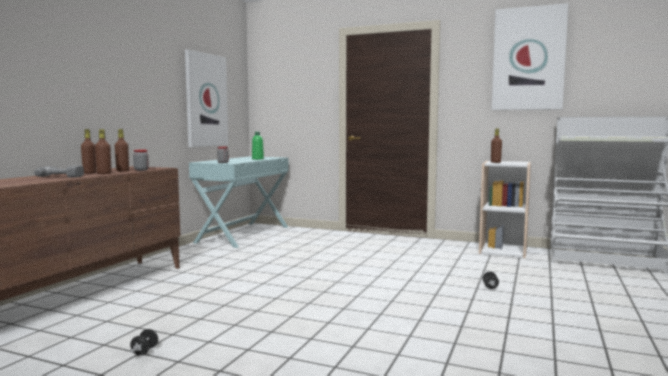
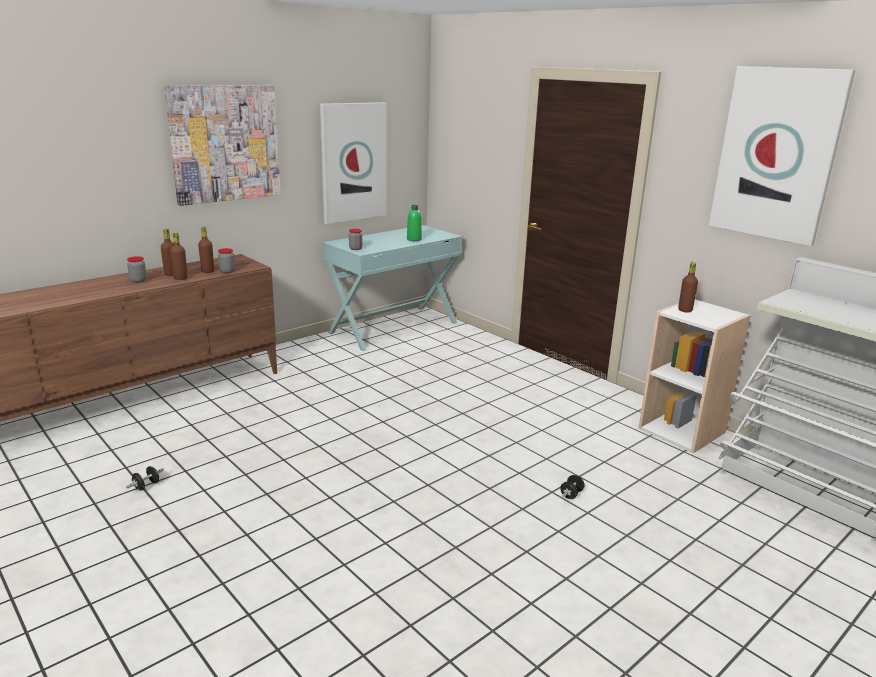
camera: 25 degrees right, 15 degrees up
power drill [34,165,84,178] -> jar [127,256,147,283]
none -> picture [164,85,281,206]

